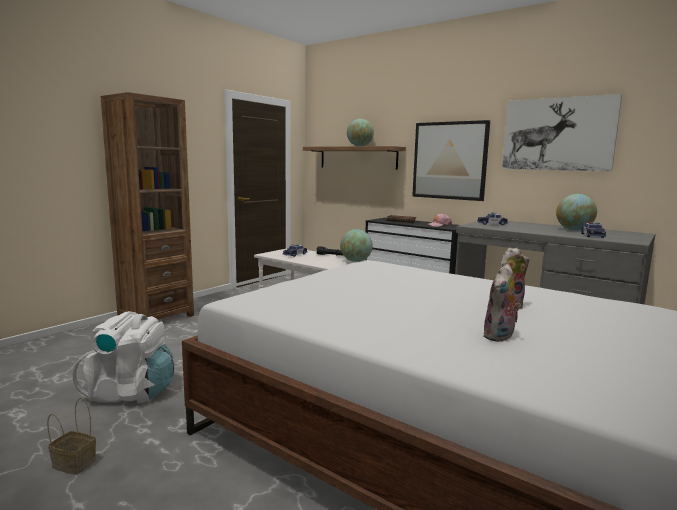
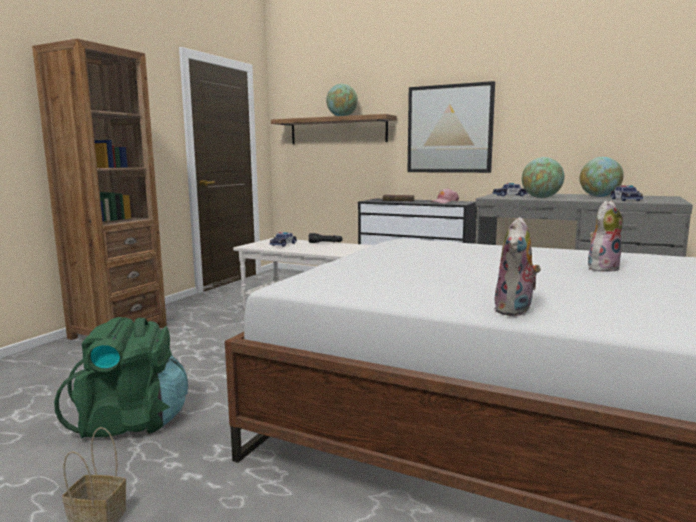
camera: 10 degrees left, 0 degrees up
white backpack [73,311,174,404] -> green backpack [54,317,188,439]
globe [340,229,373,262] -> globe moved to [522,157,564,198]
plush toy [483,264,521,342] -> plush toy moved to [494,217,541,316]
picture [502,94,622,172] -> none

